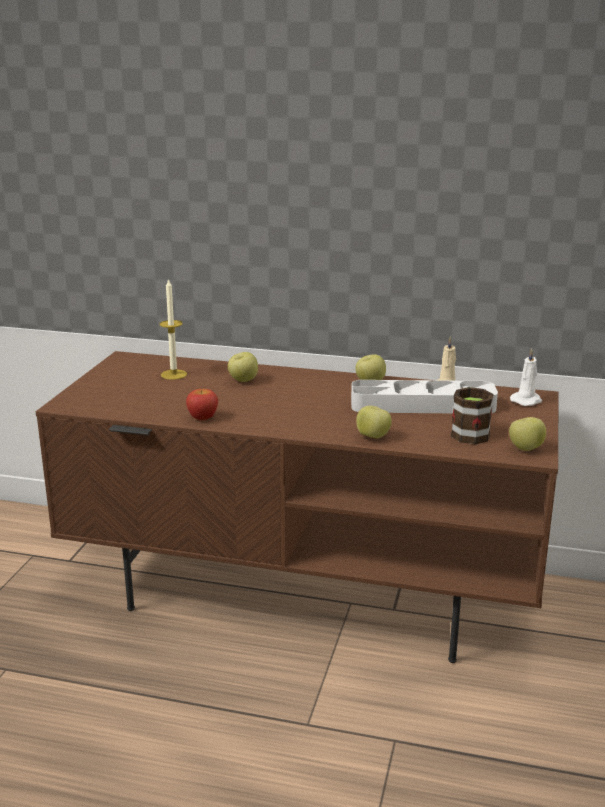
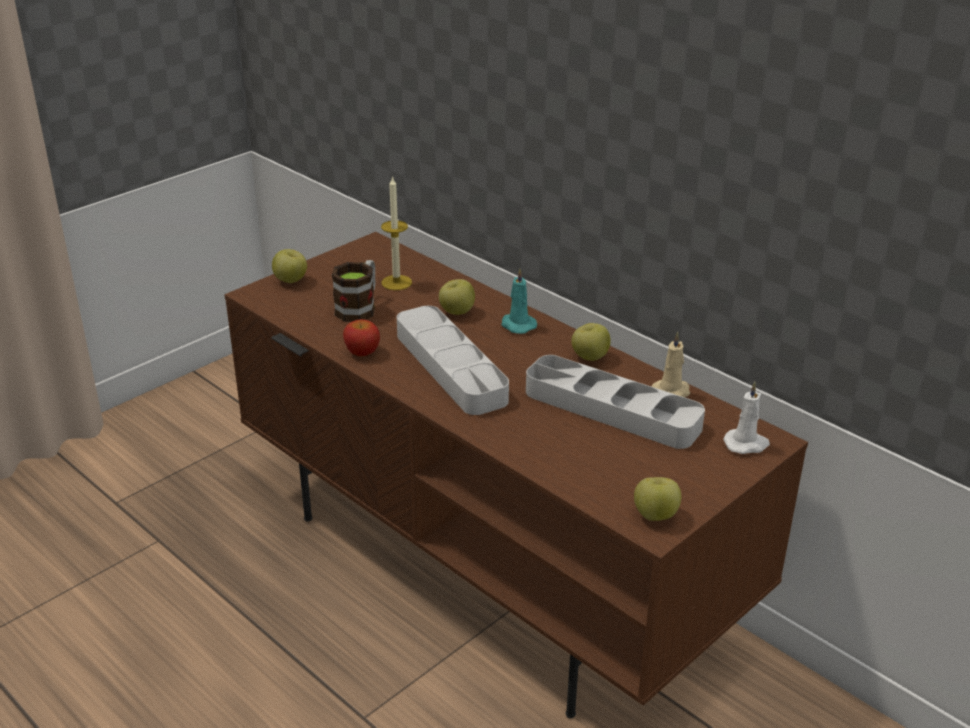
camera: 30 degrees right, 10 degrees up
apple [356,406,392,439] -> apple moved to [272,249,307,283]
mug [451,386,494,444] -> mug moved to [332,260,375,322]
none -> grey tray [397,306,509,415]
none -> turquoise candle [501,269,537,334]

